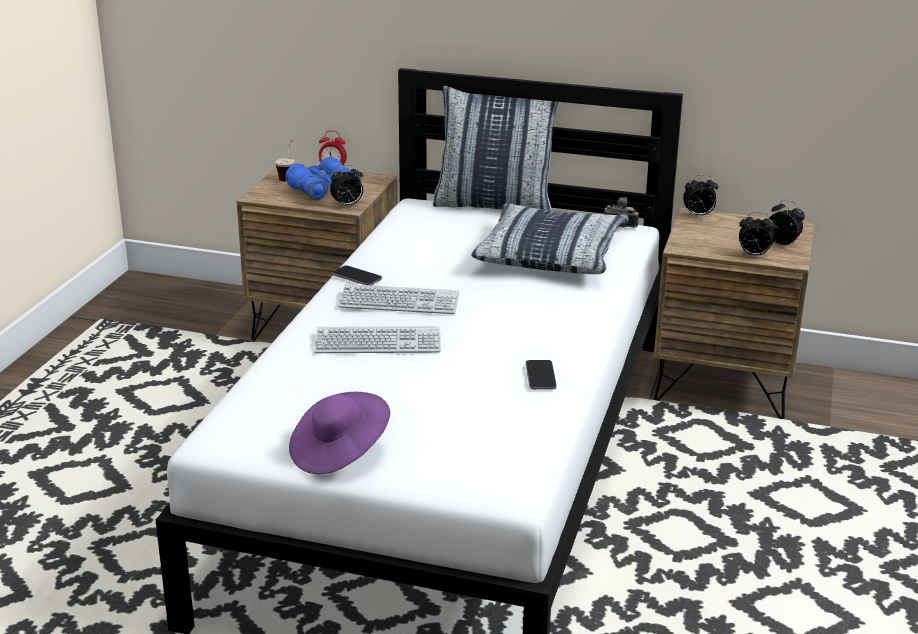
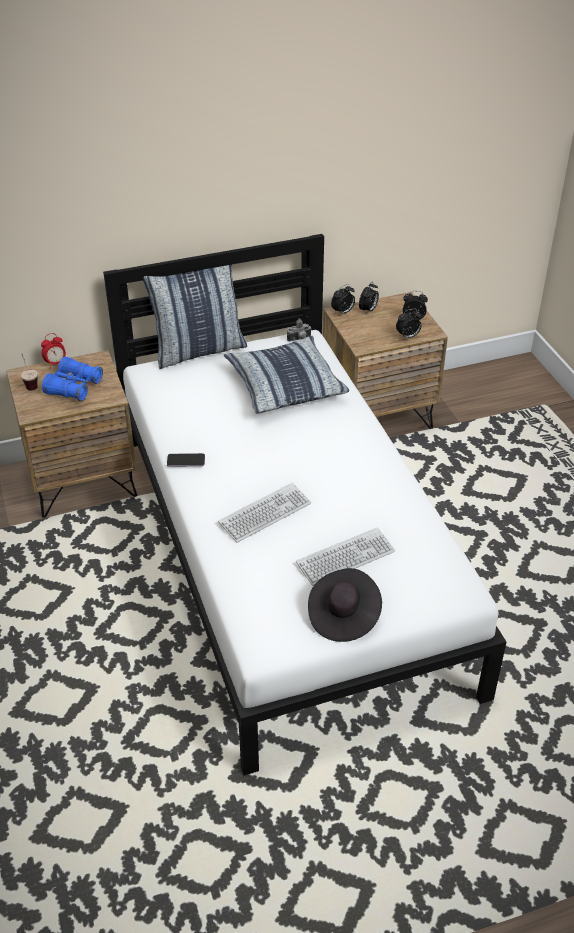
camera: 35 degrees left, 15 degrees up
purple hat [289,392,390,474] -> black hat [308,568,382,642]
alarm clock [330,164,363,208] -> alarm clock moved to [359,281,379,313]
keyboard [338,284,460,314] -> keyboard moved to [296,527,395,586]
phone [526,360,557,390] -> none

